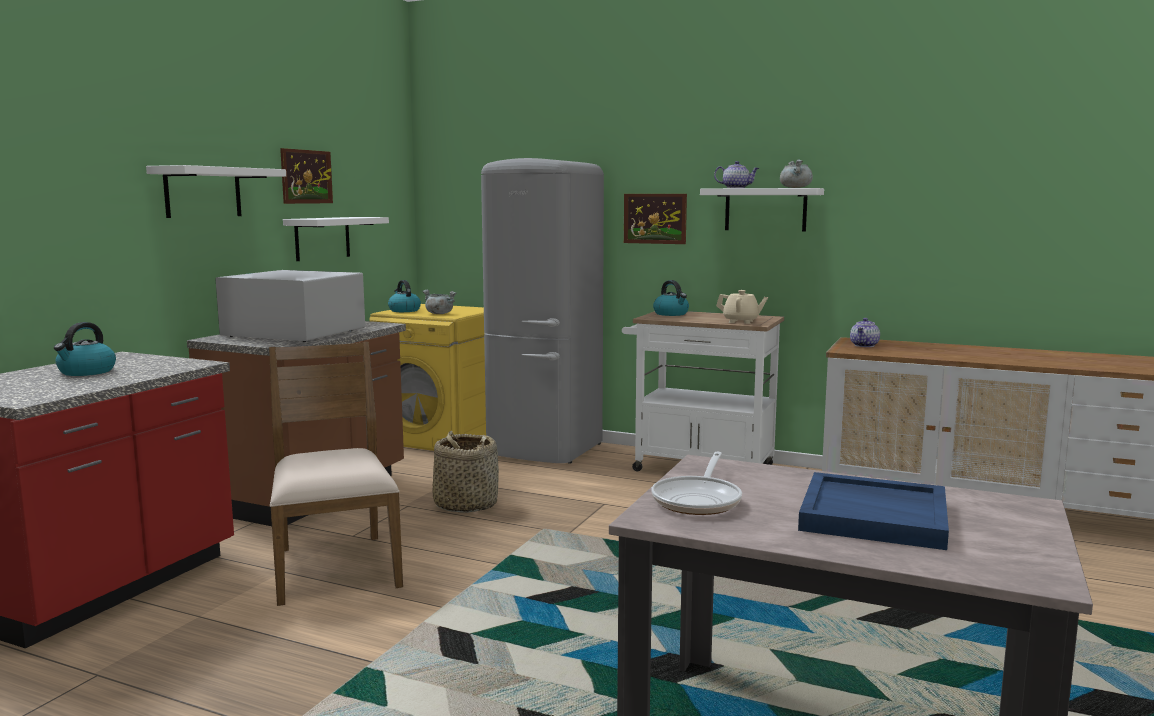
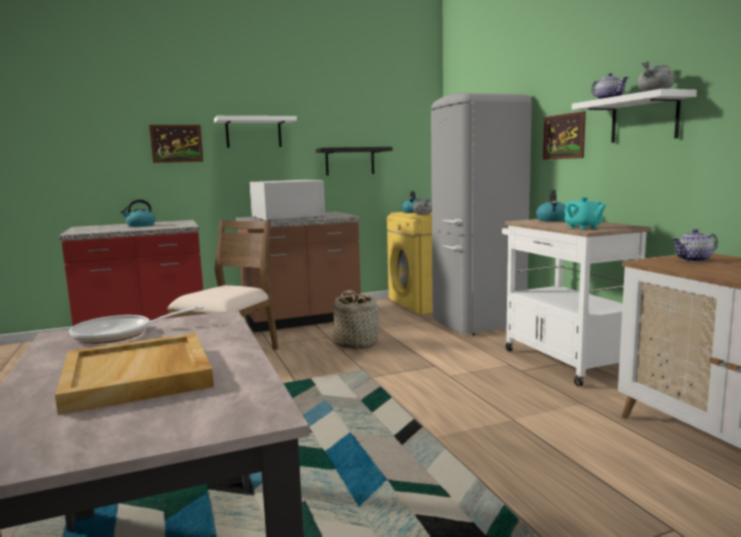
camera: 45 degrees right, 0 degrees up
picture [280,148,333,204] -> picture moved to [149,125,203,163]
white shelf [283,217,389,261] -> black shelf [316,147,393,176]
beige teapot [716,290,768,324] -> turquoise teapot [565,197,606,229]
blue tray [798,472,949,550] -> beige tray [55,333,214,415]

